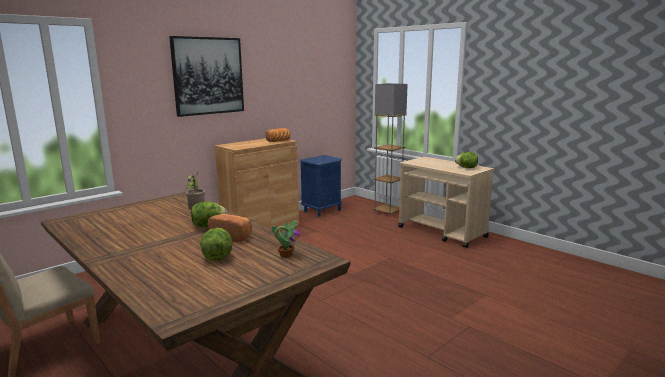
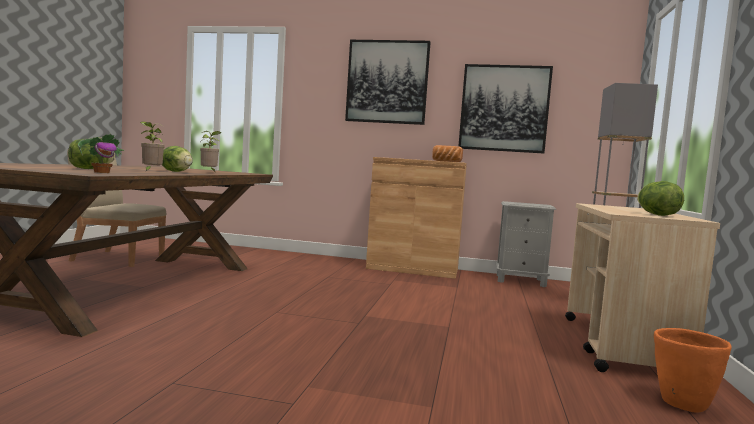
camera: 55 degrees right, 10 degrees down
bread [208,214,252,242] -> potted plant [140,122,164,172]
blue nightstand [300,155,342,217] -> grey nightstand [496,201,556,287]
none -> picture [458,64,553,153]
none -> orange planter [654,328,732,413]

